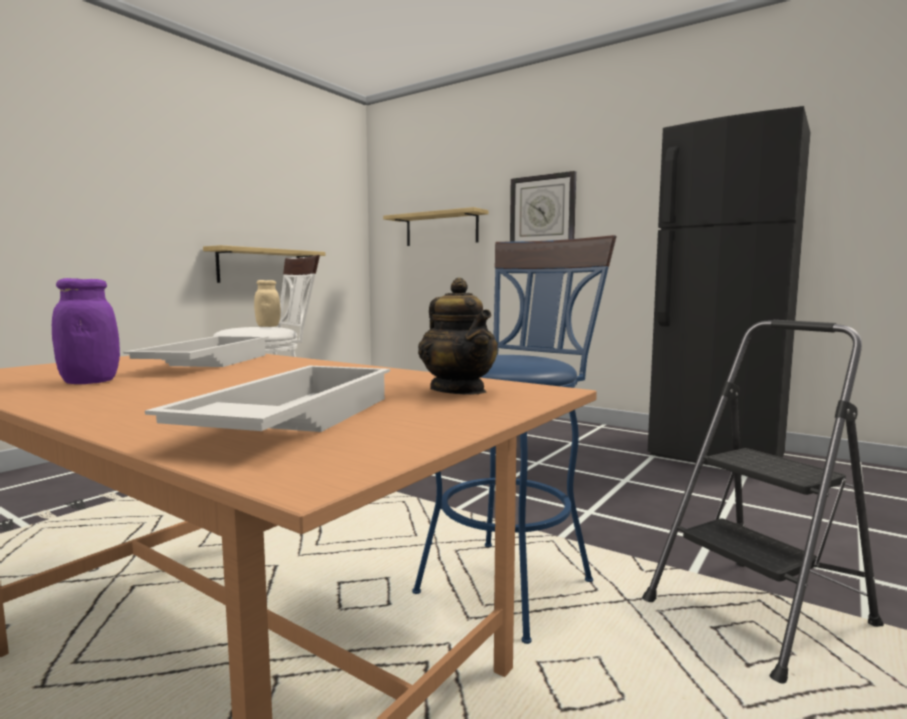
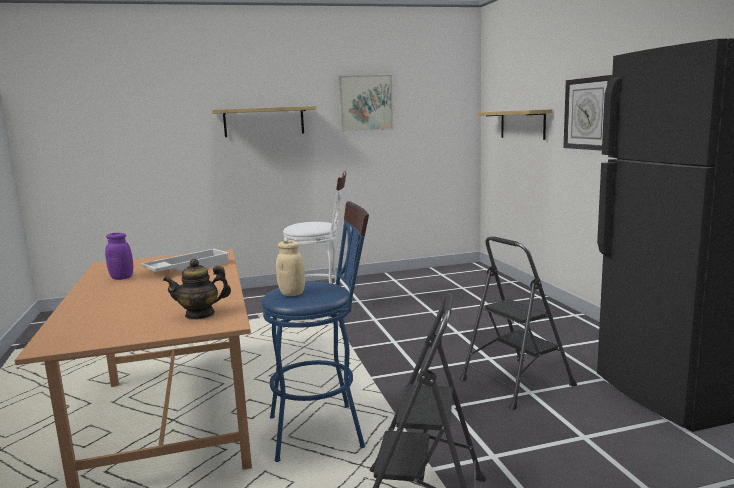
camera: 40 degrees right, 5 degrees up
white tray [145,366,390,432] -> none
shelf [203,245,325,283] -> shelf moved to [212,106,316,137]
beige jar [254,280,281,327] -> beige jar moved to [276,241,305,296]
teapot [418,278,498,394] -> teapot turned 60 degrees clockwise [163,259,231,320]
none -> picture [338,75,393,132]
none -> black step ladder [459,236,577,410]

